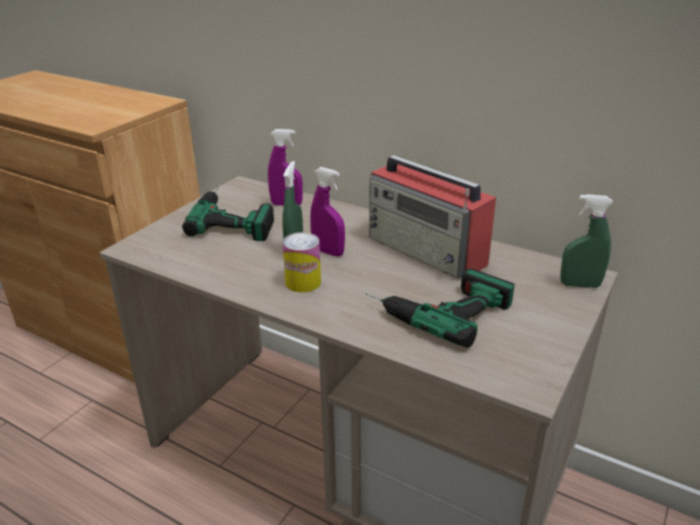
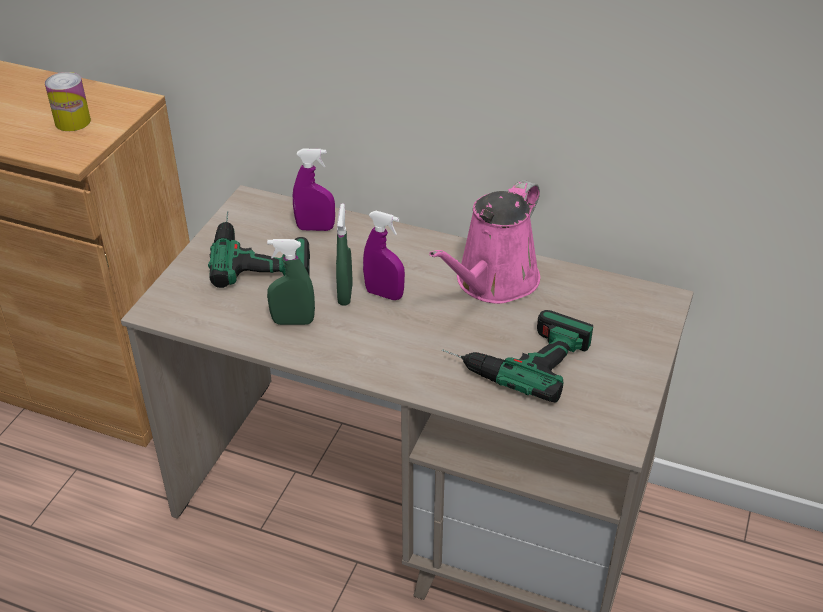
camera: 10 degrees left, 10 degrees up
can [283,232,321,293] -> can moved to [45,72,91,131]
radio [369,155,496,279] -> pink watering can [429,180,540,304]
green spray bottle [560,194,613,288] -> green spray bottle moved to [267,239,315,325]

